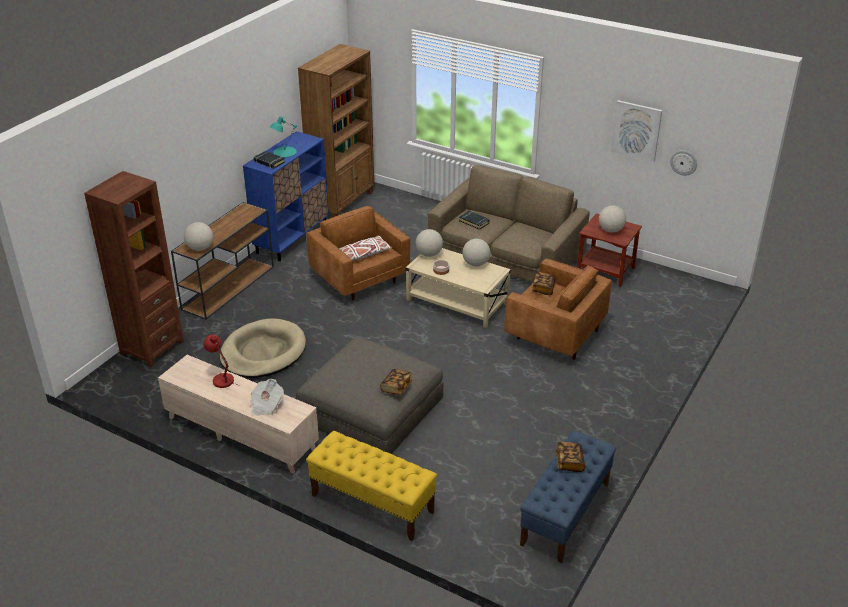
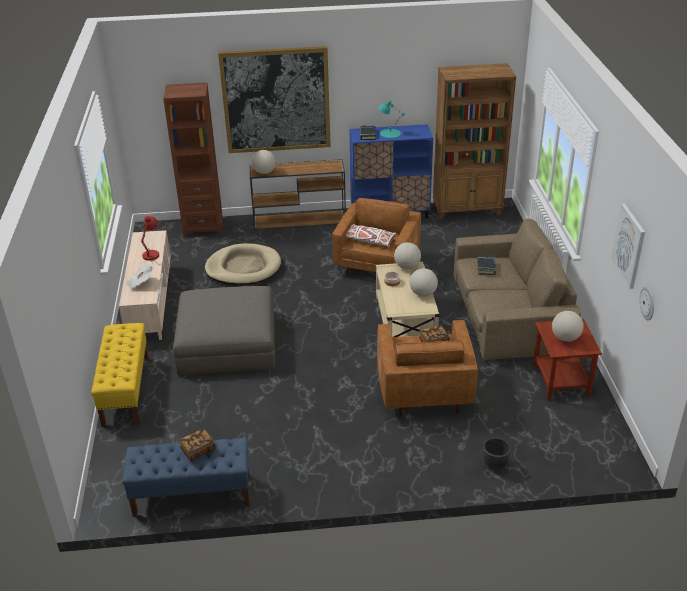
camera: 55 degrees right, 0 degrees up
book [380,369,412,395] -> none
none -> picture [218,46,331,153]
none -> black planter [483,437,511,470]

